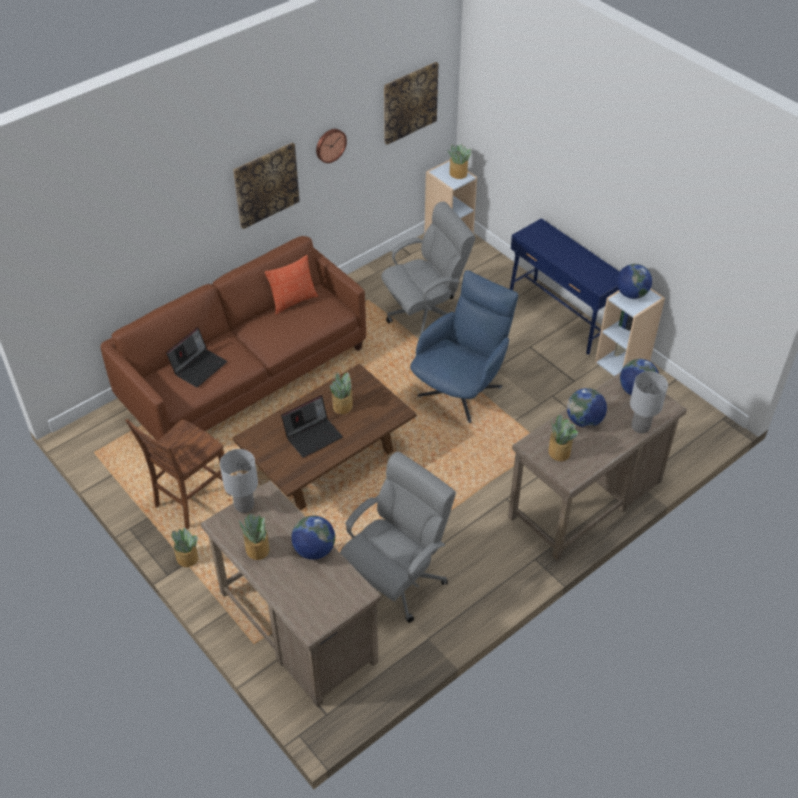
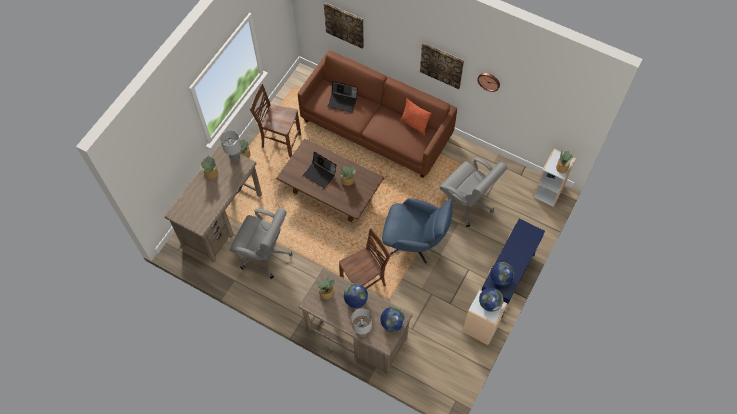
camera: 70 degrees right, 15 degrees up
globe [291,516,335,560] -> globe moved to [490,262,514,286]
picture [384,62,439,145] -> picture moved to [324,2,364,49]
none -> brown chair [339,228,391,289]

